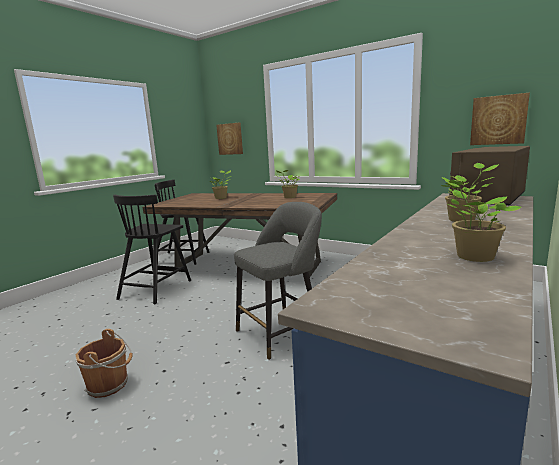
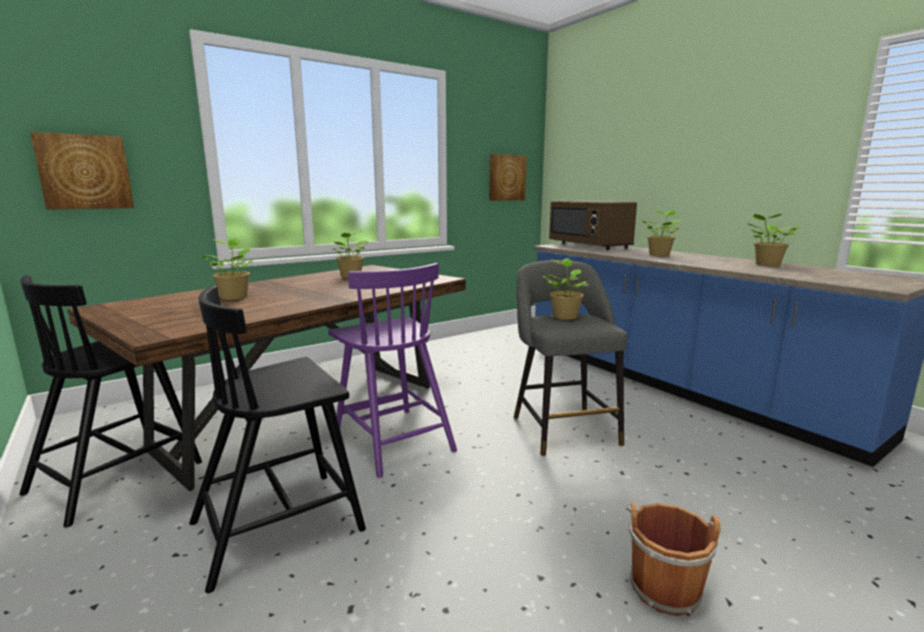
camera: 70 degrees left, 0 degrees up
black chair [113,194,191,304] -> black chair turned 105 degrees clockwise [189,286,366,593]
none -> purple chair [328,263,457,478]
none -> potted plant [542,258,589,320]

